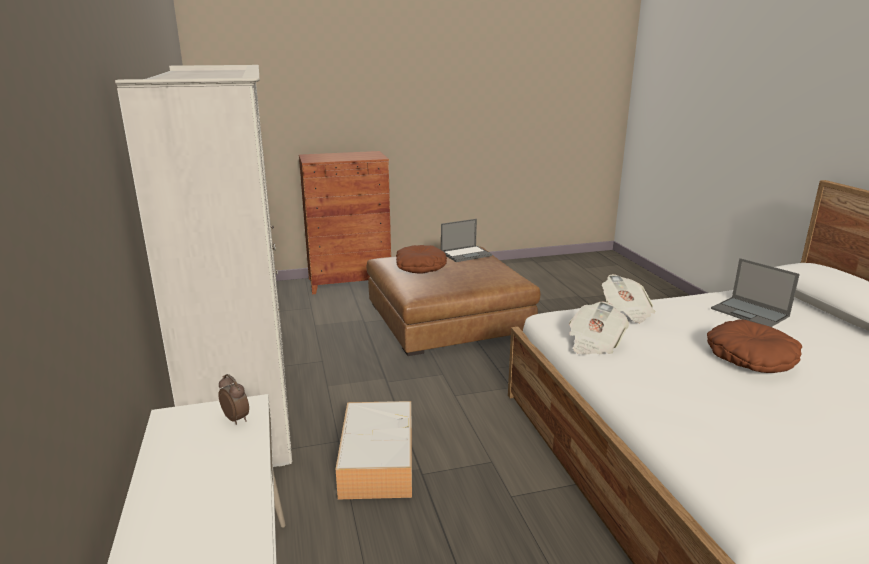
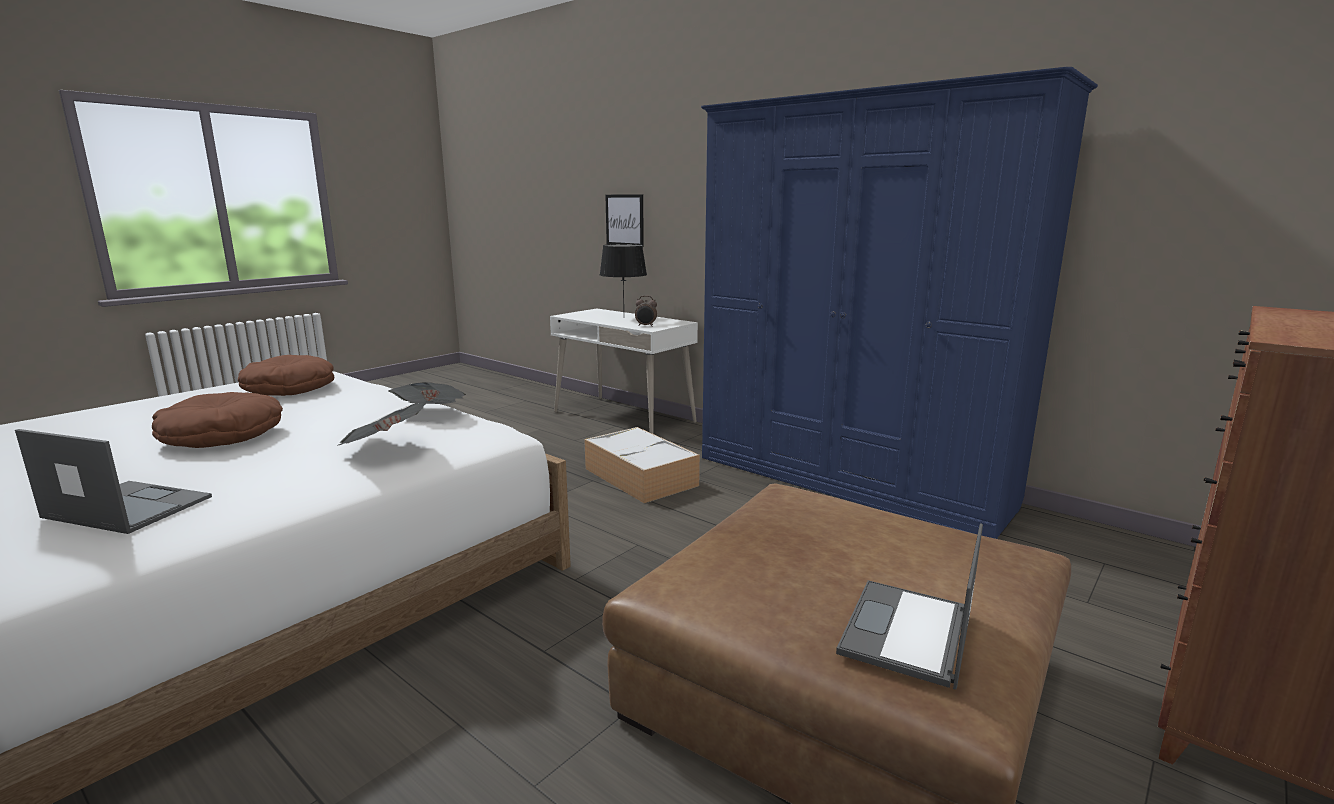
camera: 145 degrees right, 5 degrees down
white wardrobe [115,65,292,467] -> blue wardrobe [701,67,1098,539]
brown pillow [396,245,447,274] -> brown pillow moved to [238,355,334,396]
none -> black table lamp [600,244,647,306]
none -> picture [605,194,644,247]

